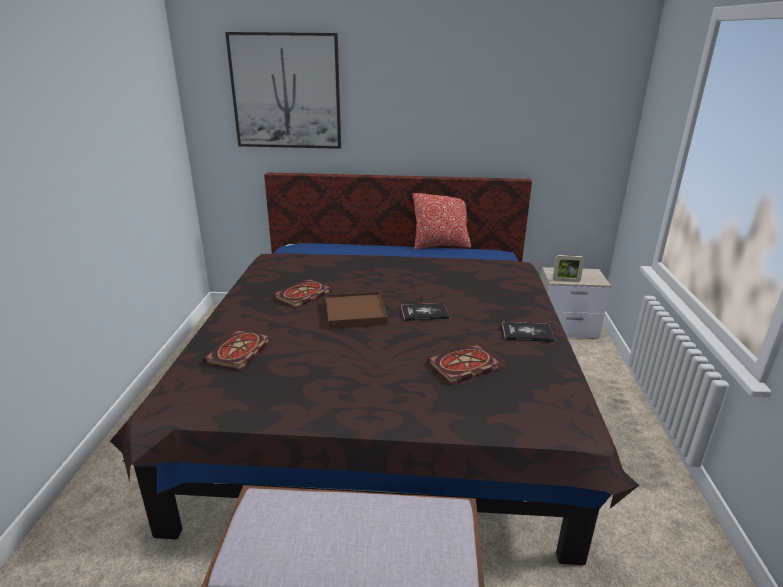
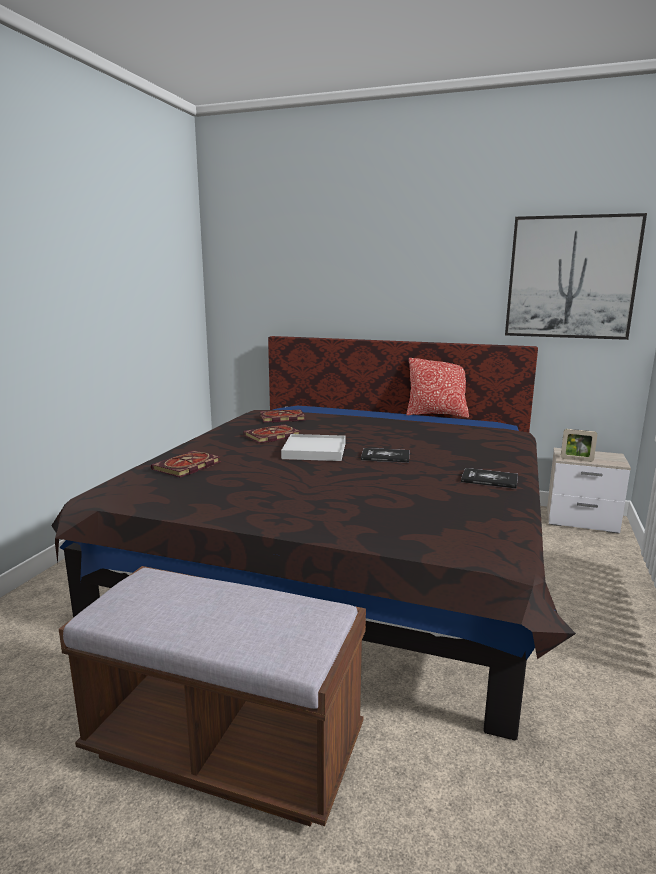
camera: 15 degrees right, 10 degrees down
picture [225,32,341,149] -> picture moved to [505,213,647,340]
brown tray [326,292,388,329] -> white tray [281,434,346,461]
book [427,344,501,384] -> book moved to [260,409,305,422]

